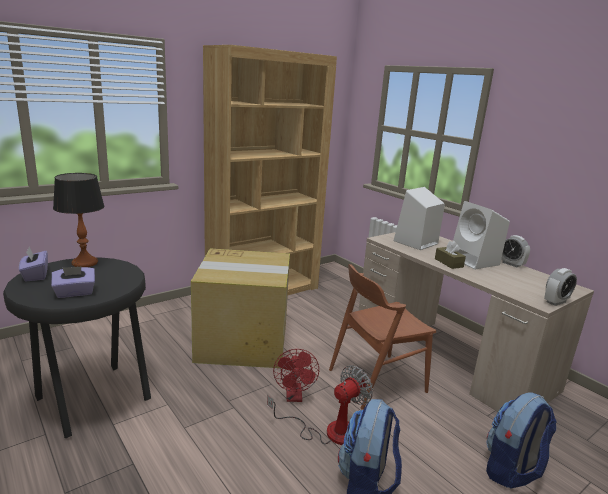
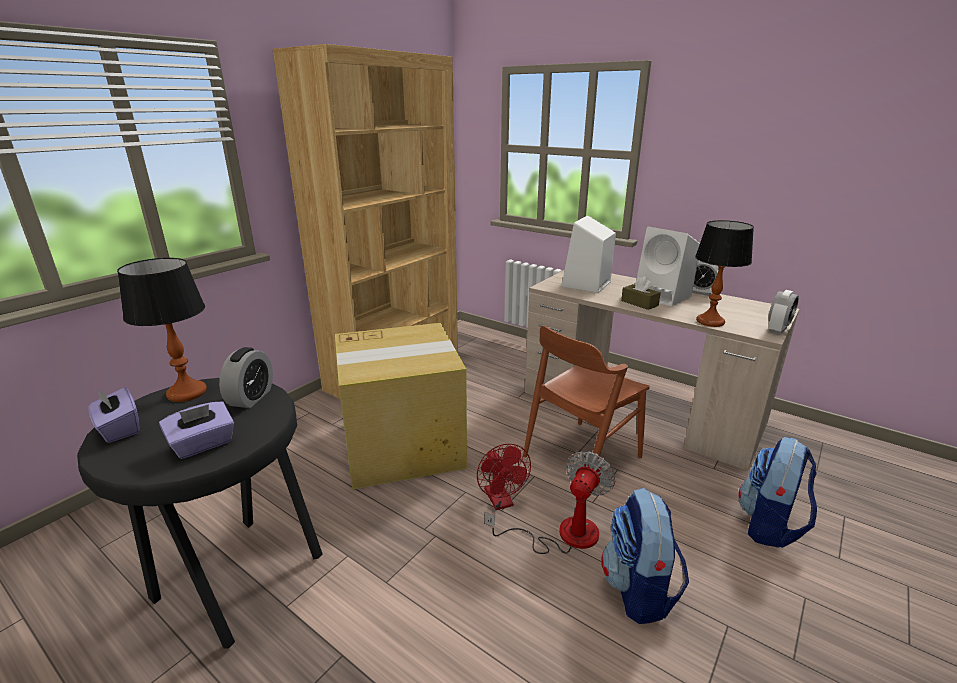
camera: 15 degrees left, 5 degrees up
none -> alarm clock [219,347,273,408]
none -> table lamp [695,220,754,327]

